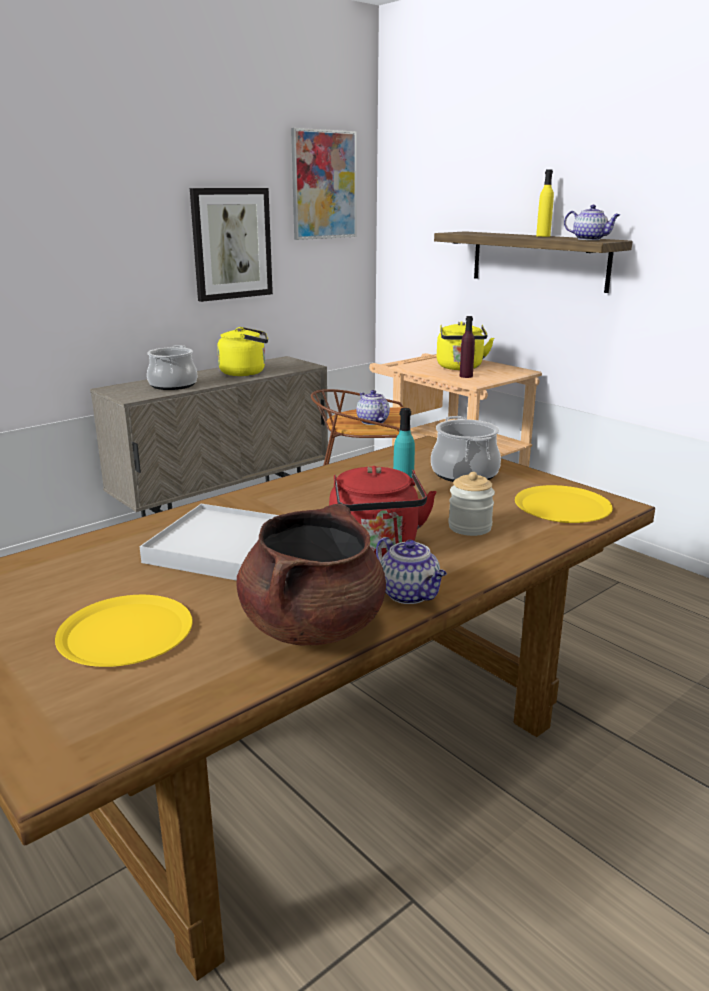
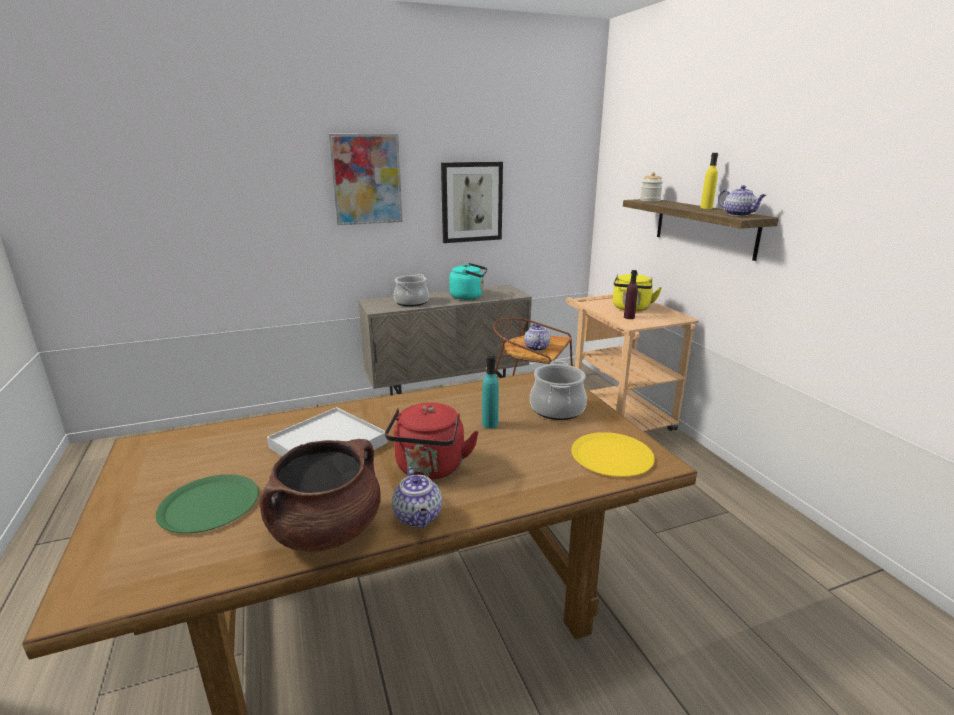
camera: 20 degrees right, 0 degrees up
yellow plate [55,595,193,667] -> green plate [156,474,259,533]
yellow kettle [217,327,268,376] -> turquoise kettle [449,263,488,300]
picture [291,128,357,240] -> picture moved to [329,134,403,225]
jar [448,472,495,536] -> jar moved to [640,172,663,202]

